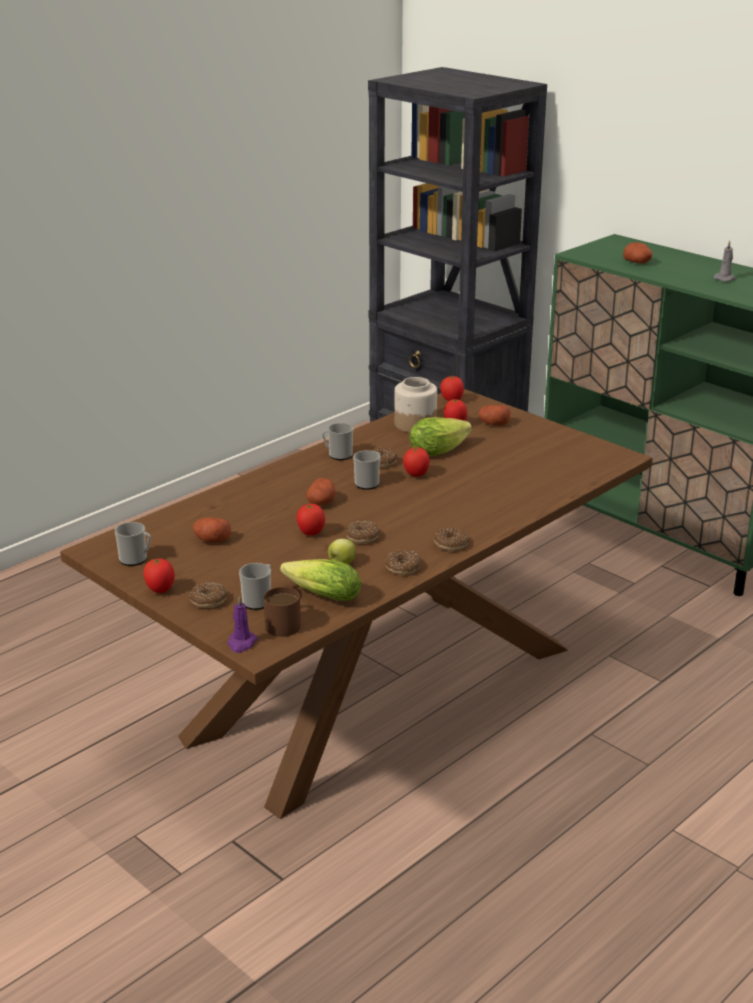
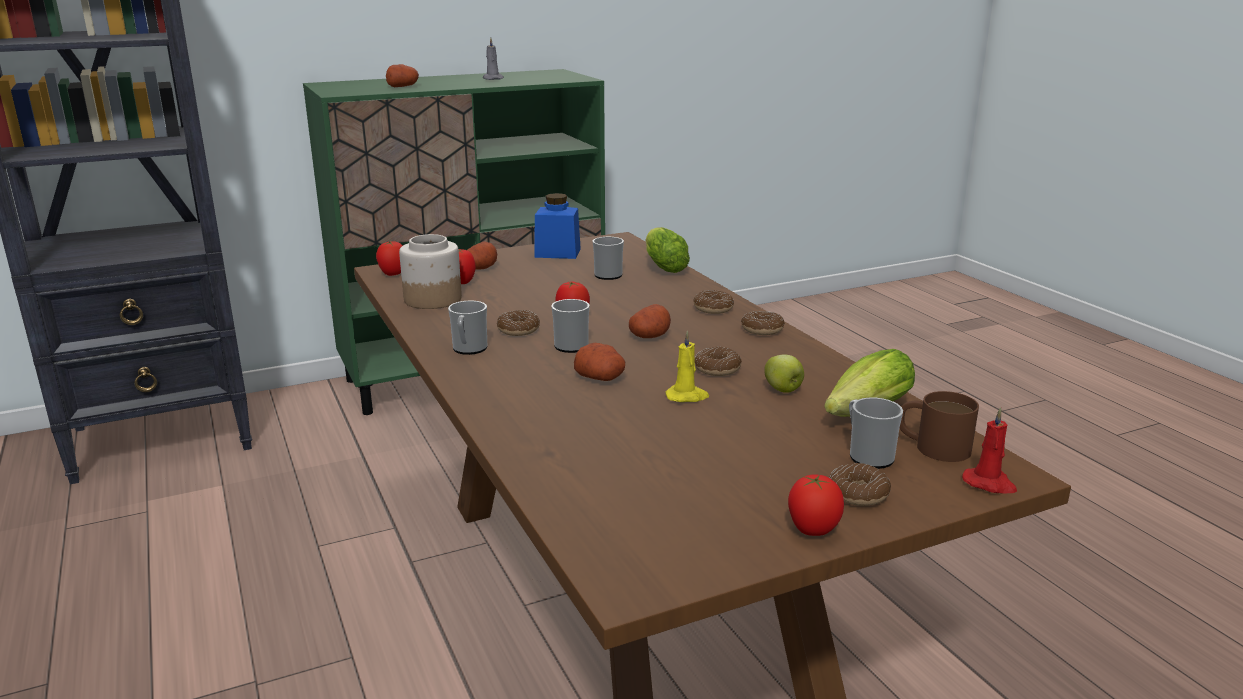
camera: 70 degrees left, 5 degrees down
mug [115,522,151,566] -> mug moved to [593,237,624,280]
potato [193,517,231,543] -> potato moved to [629,304,671,338]
purple candle [228,595,258,653] -> red candle [962,407,1017,494]
tomato [297,504,325,535] -> yellow candle [665,330,709,402]
donut [385,550,421,575] -> donut moved to [694,290,734,314]
lettuce [410,417,472,456] -> lettuce moved to [645,227,690,273]
none -> blue jar [534,193,581,259]

